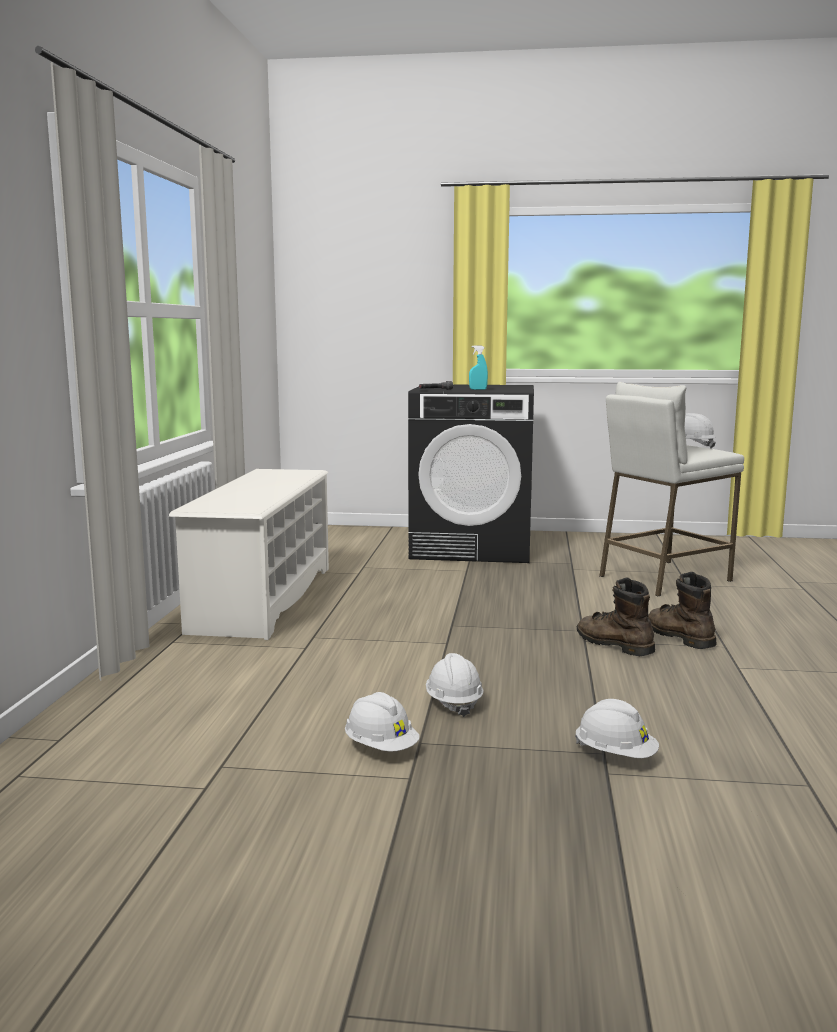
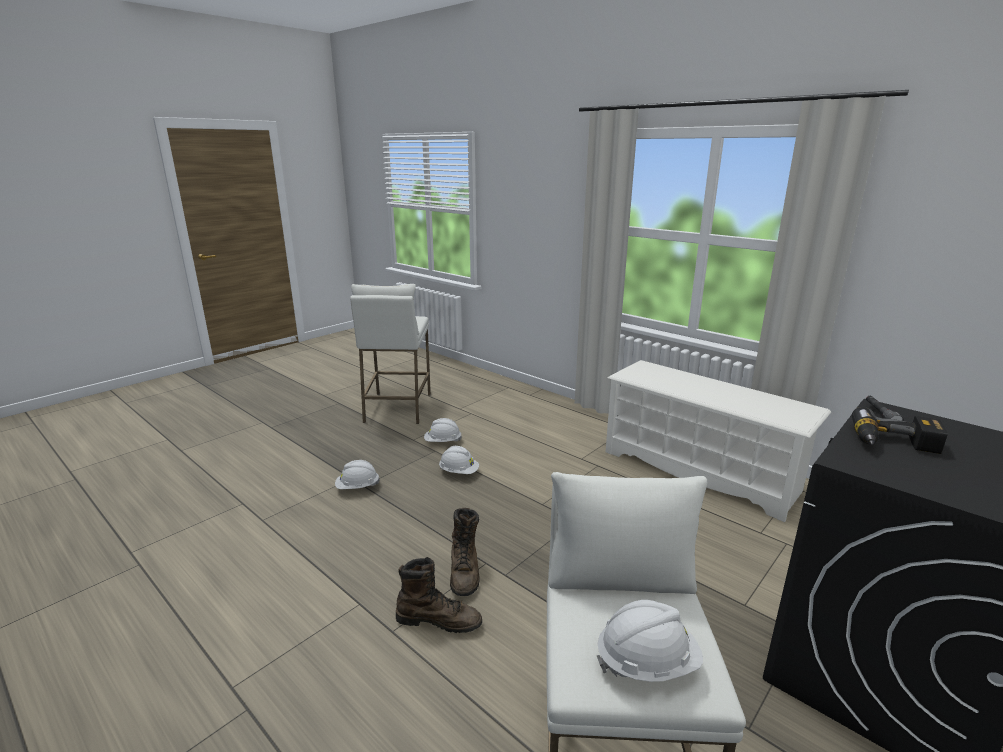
camera: 125 degrees right, 10 degrees up
turquoise spray bottle [469,345,488,390] -> power drill [852,407,947,454]
brown boot [577,578,655,656] -> brown boot turned 90 degrees clockwise [450,508,480,596]
none -> white stool [350,284,431,424]

